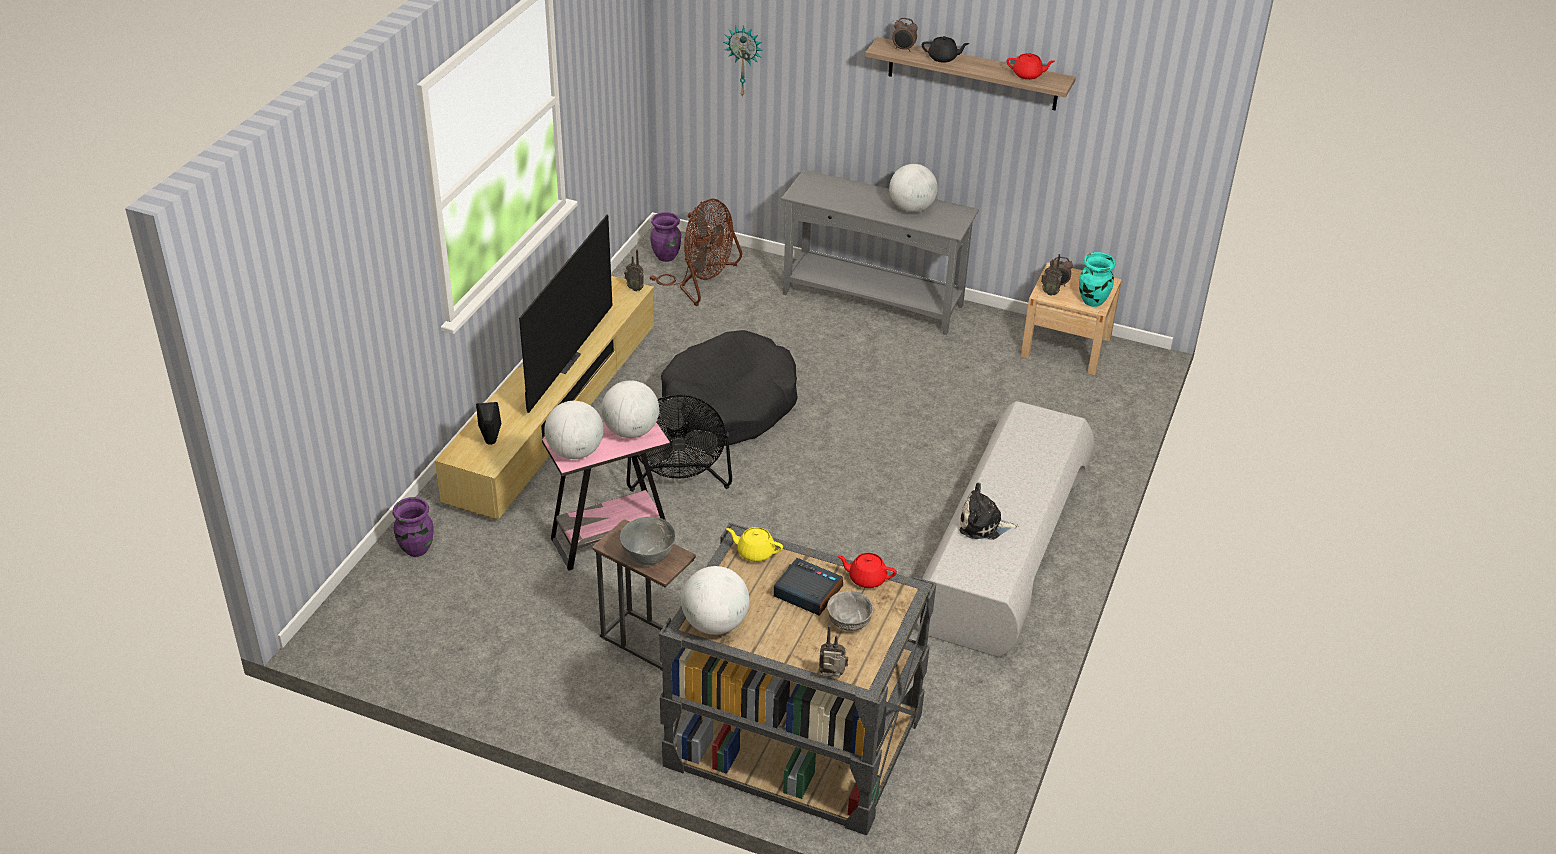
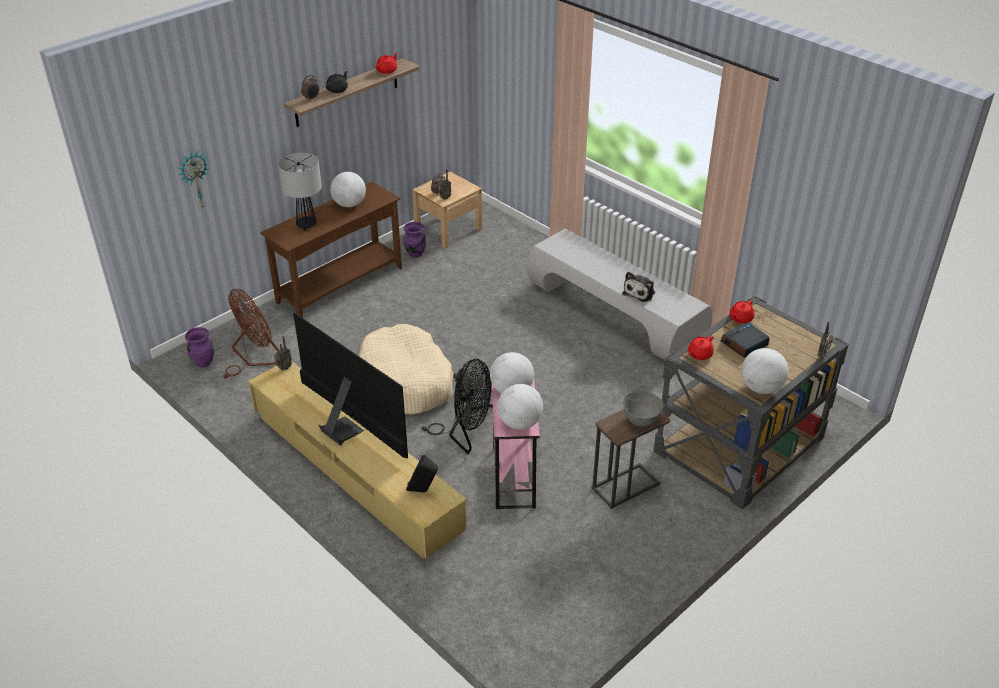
camera: 65 degrees left, 0 degrees up
purple vase [393,497,433,557] -> purple vase moved to [404,222,426,258]
black dog bed [661,330,798,446] -> beige dog bed [359,324,453,415]
yellow teapot [726,527,783,562] -> red teapot [688,336,714,360]
grey console table [781,170,979,335] -> brown console table [260,182,402,318]
grey bowl [827,591,873,631] -> none
turquoise vase [1079,252,1116,307] -> none
none -> table lamp [278,153,322,230]

